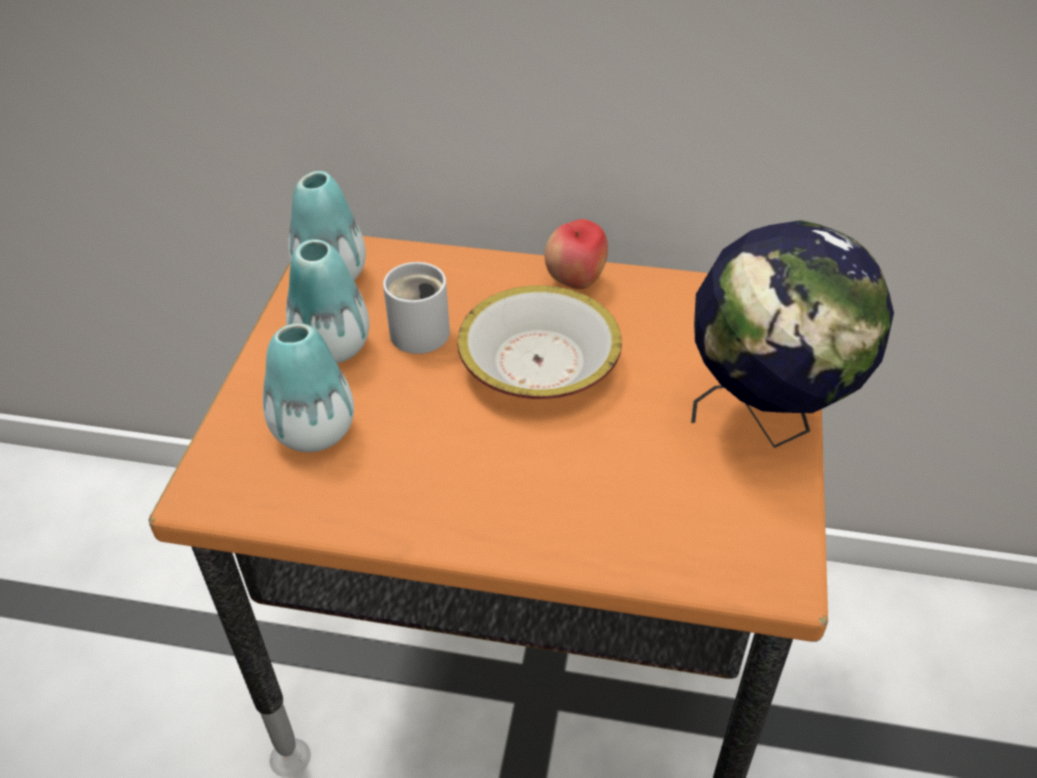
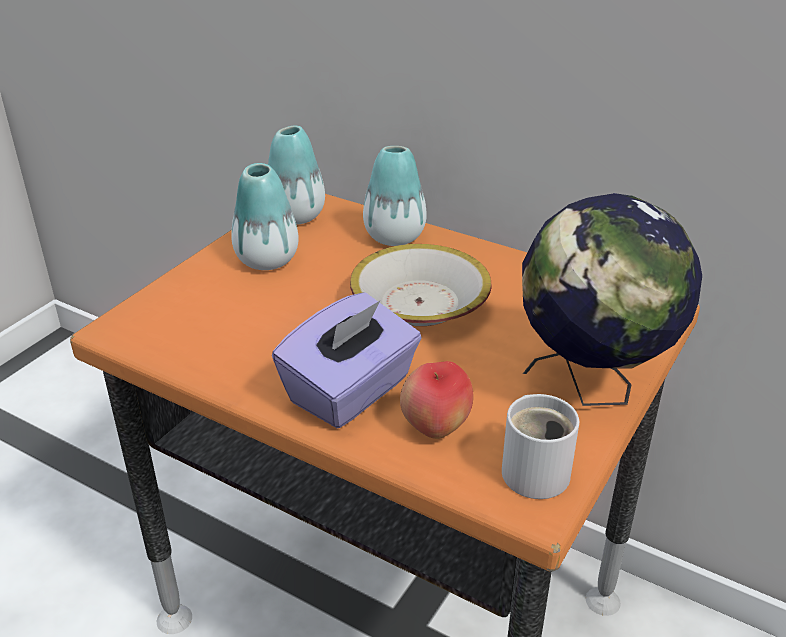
camera: 20 degrees right, 10 degrees down
vase [263,323,354,452] -> vase moved to [363,146,427,246]
white mug [383,262,450,354] -> white mug moved to [502,394,579,499]
apple [544,219,608,289] -> apple moved to [400,361,473,439]
none -> purple tissue box [272,292,422,428]

